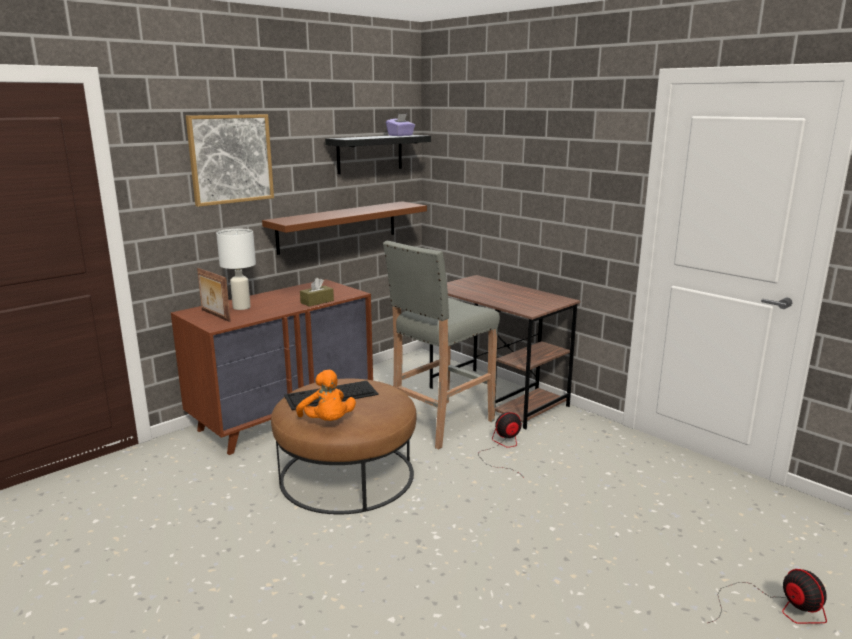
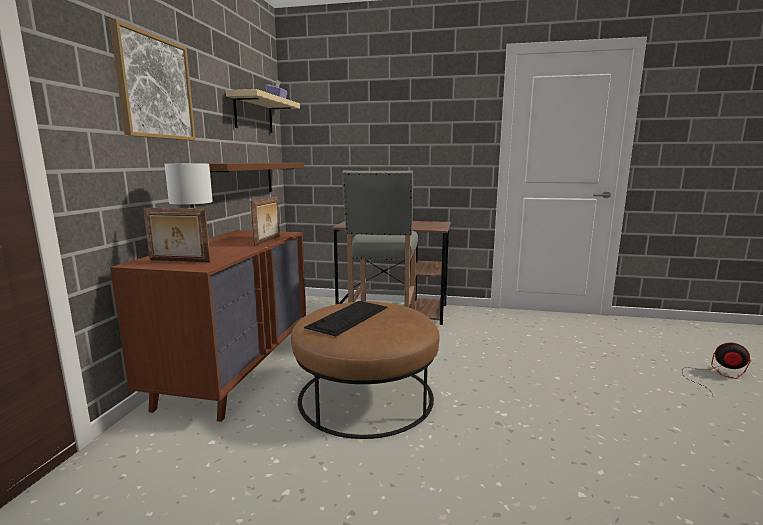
camera: 35 degrees left, 5 degrees down
orange plush toy [296,370,356,421] -> none
brown tissue box [300,278,334,307] -> picture frame [251,196,280,246]
black shelf [325,135,431,174] -> beige shelf [226,89,300,133]
fan [478,412,522,474] -> none

